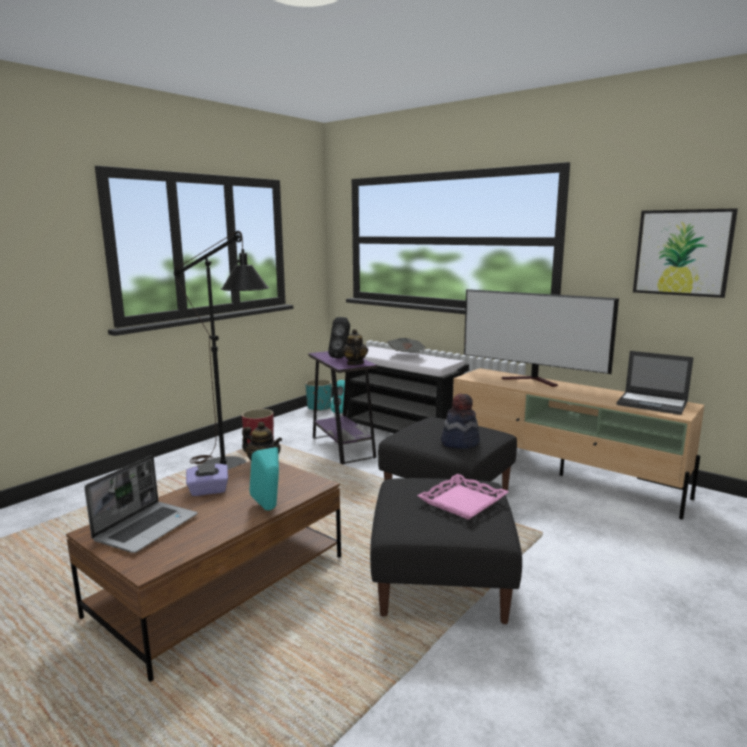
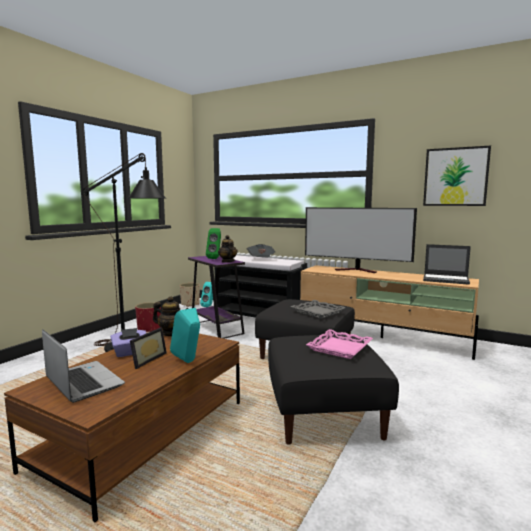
camera: 10 degrees left, 5 degrees down
laptop [84,455,198,553] -> laptop turned 60 degrees counterclockwise [42,329,125,403]
turquoise planter [305,379,332,411] -> beige planter [180,283,200,307]
black speaker [328,317,350,358] -> green speaker [206,228,221,259]
hat [441,394,480,449] -> grey tray [291,300,346,319]
none -> picture frame [130,327,167,369]

